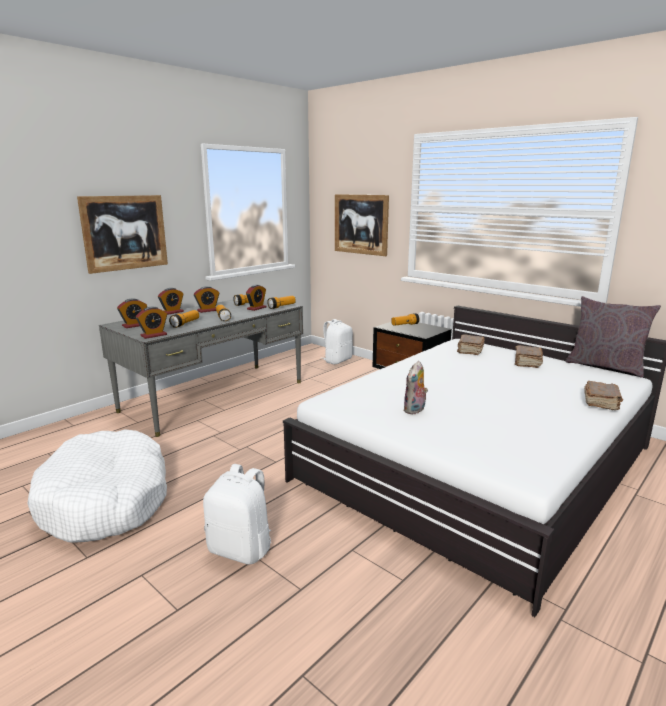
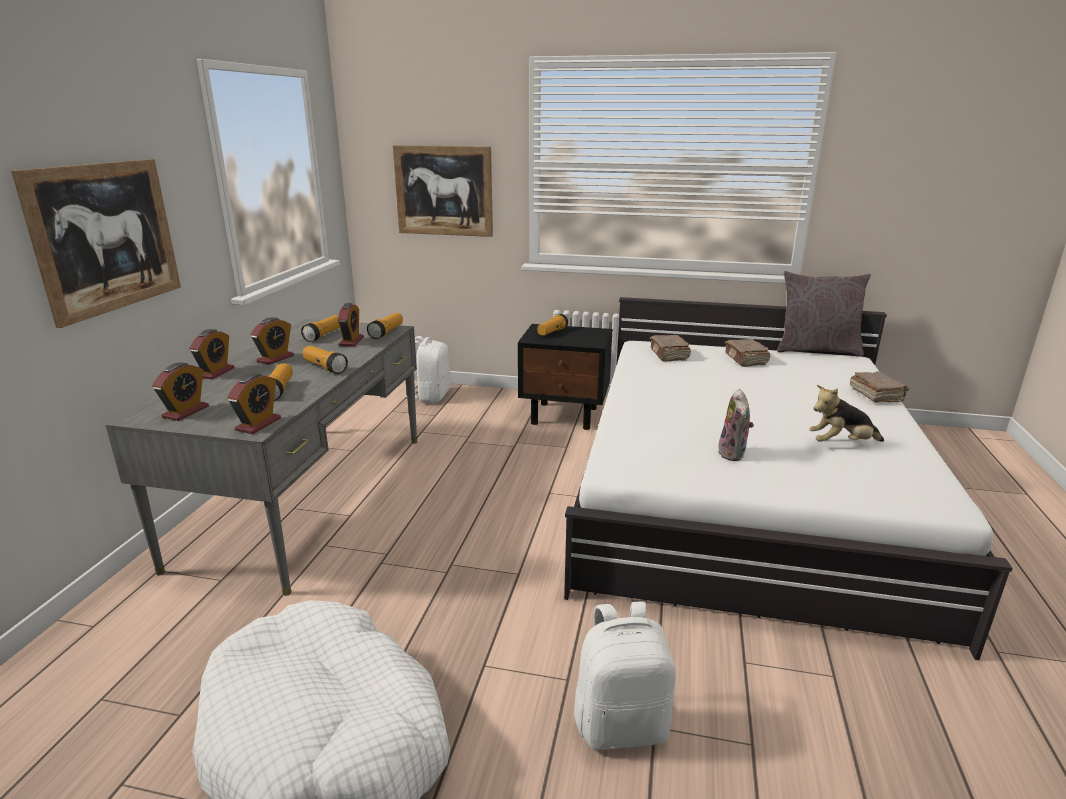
camera: 30 degrees left, 5 degrees up
none -> plush toy [809,385,884,442]

